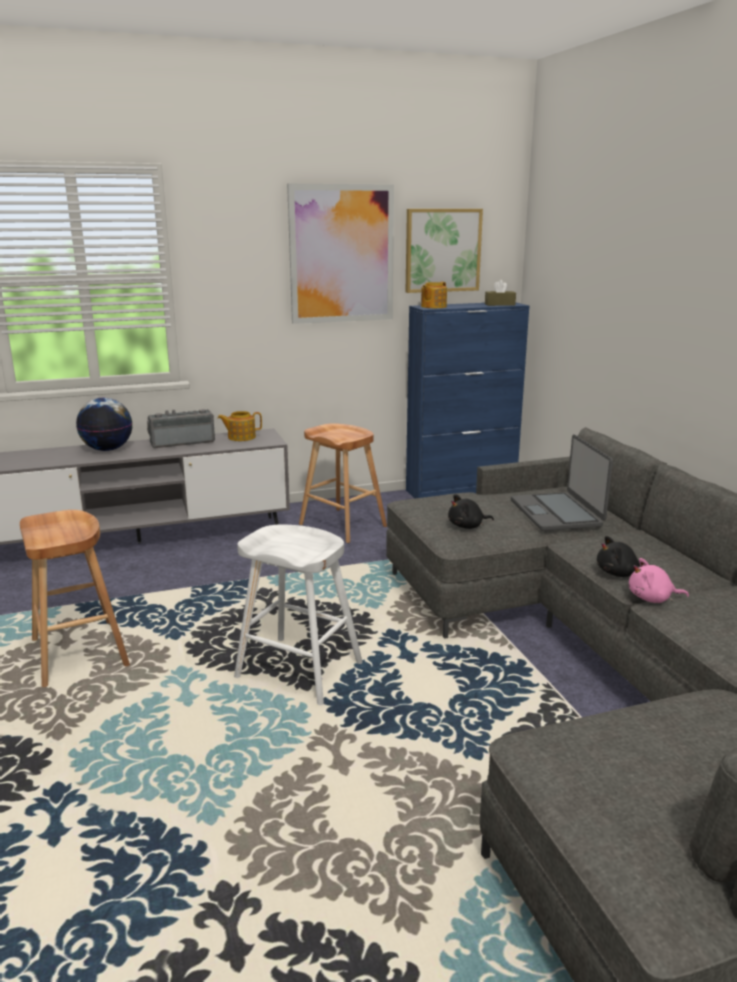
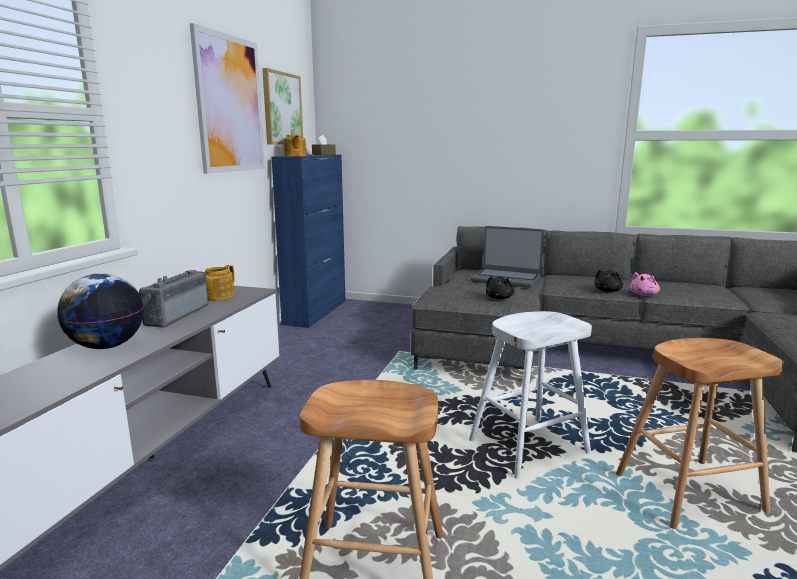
camera: 55 degrees left, 5 degrees down
brown stool [299,423,387,543] -> brown stool moved to [616,338,784,529]

